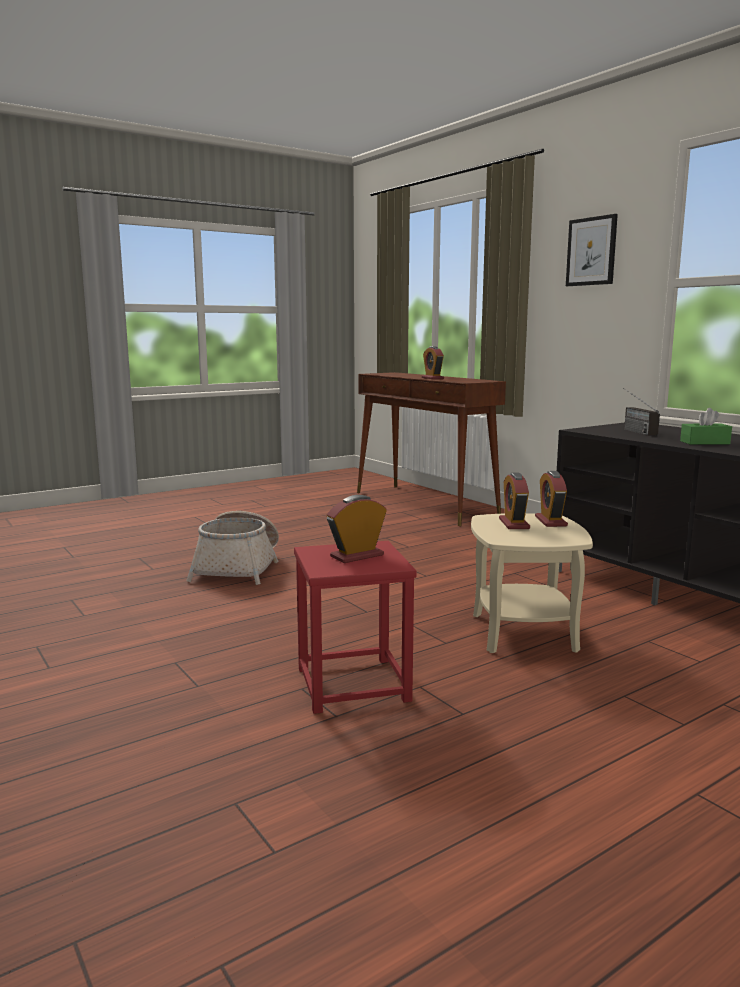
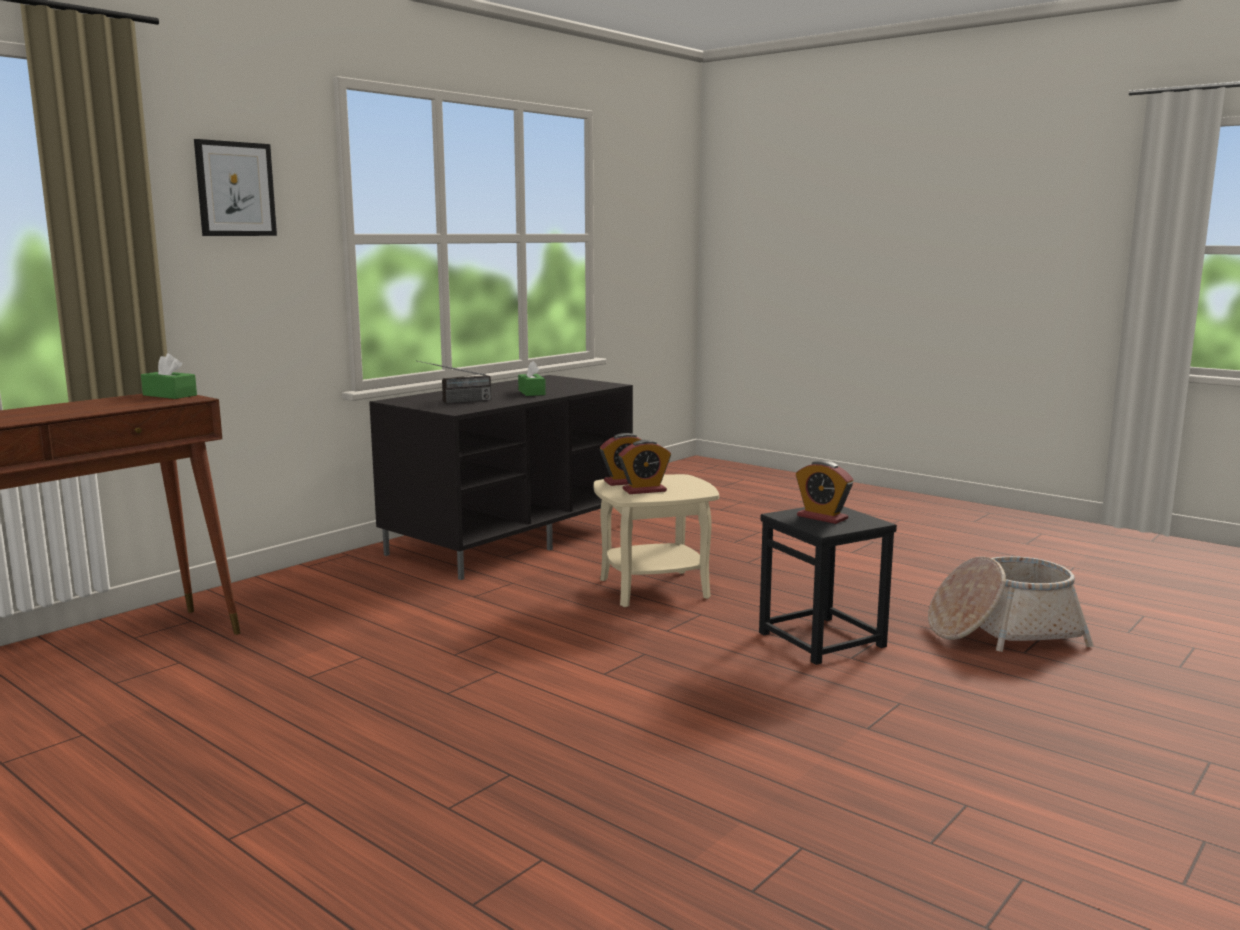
camera: 105 degrees left, 0 degrees up
basket [186,511,279,585] -> basket moved to [928,556,1093,652]
red stool [294,541,417,714] -> black stool [759,506,897,665]
alarm clock [422,346,444,379] -> none
none -> green tissue box [141,353,197,399]

